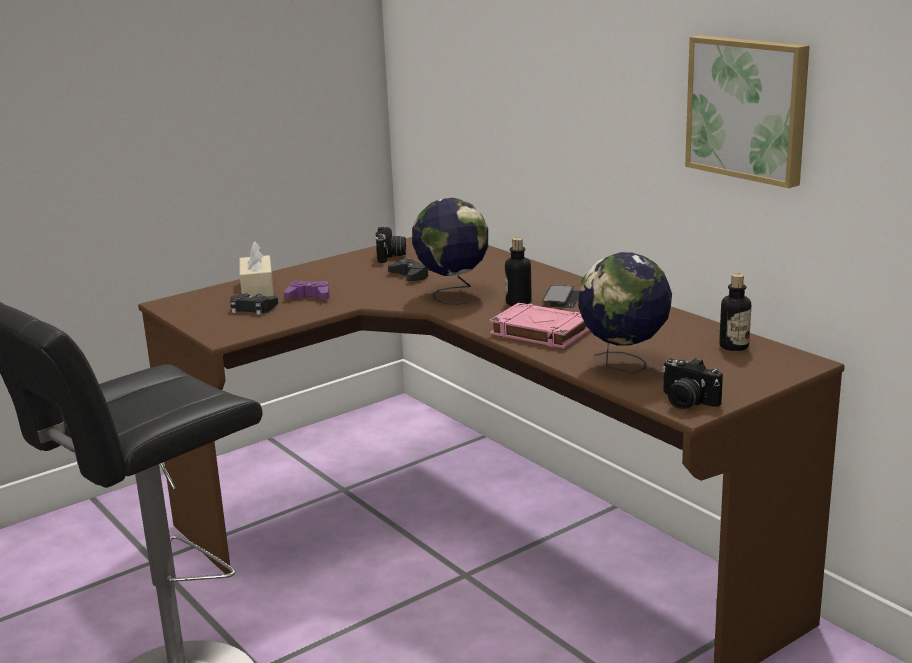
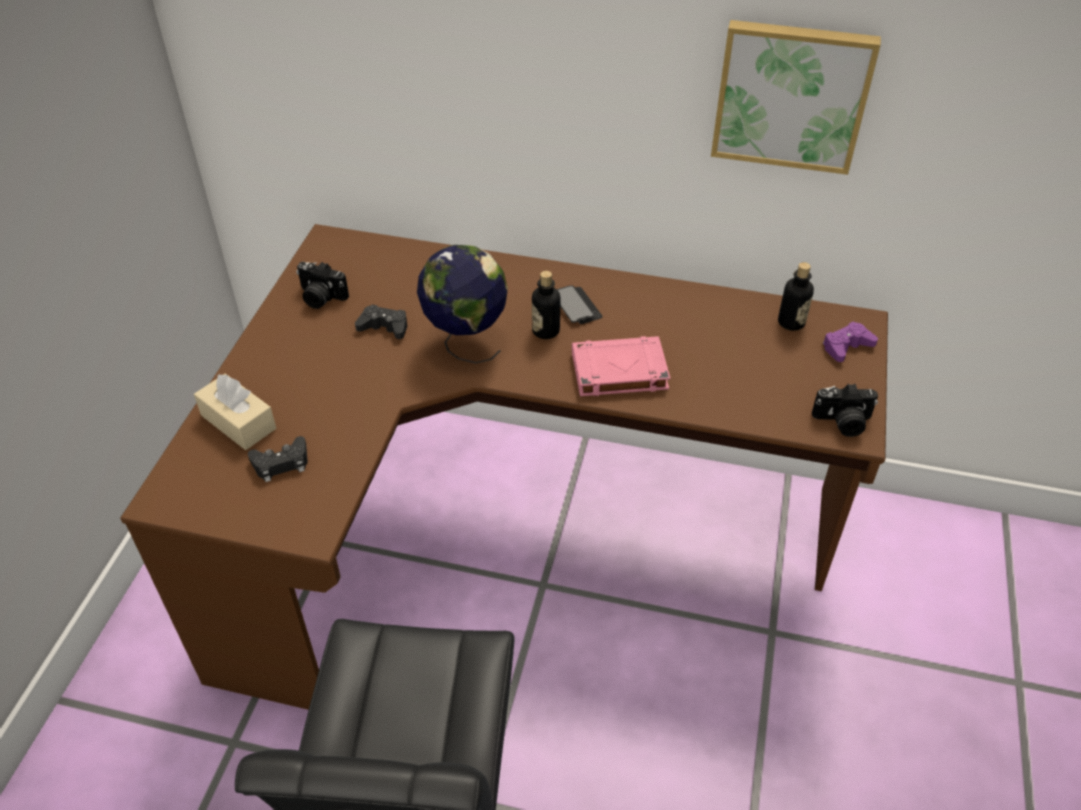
camera: 40 degrees left, 25 degrees up
purple game controller [284,281,330,299] -> purple game controller moved to [823,322,878,362]
camera [374,227,406,263] -> camera turned 150 degrees clockwise [296,262,349,309]
globe [578,252,672,374] -> none

